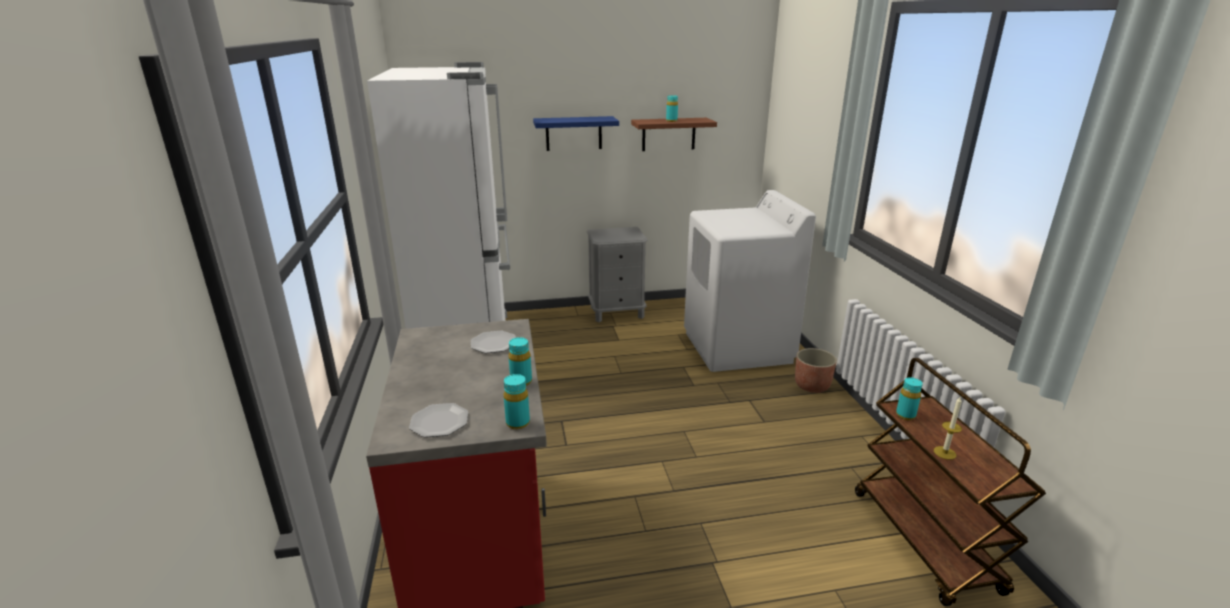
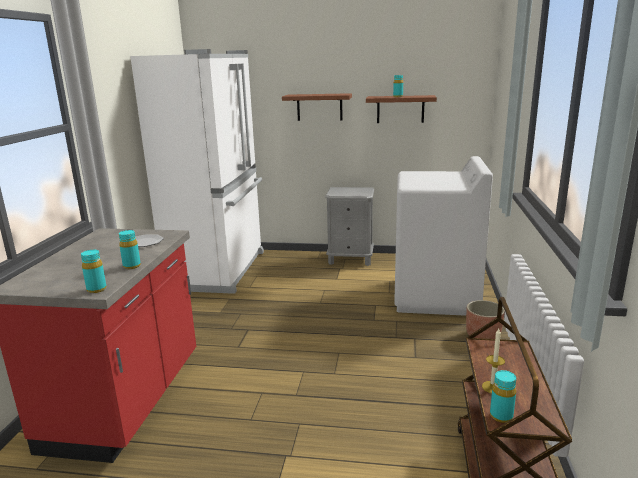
camera: 20 degrees right, 5 degrees down
plate [409,403,468,438] -> none
blue shelf [533,116,619,151] -> brown shelf [282,93,352,121]
turquoise bottle [896,377,923,420] -> turquoise bottle moved to [490,370,516,423]

